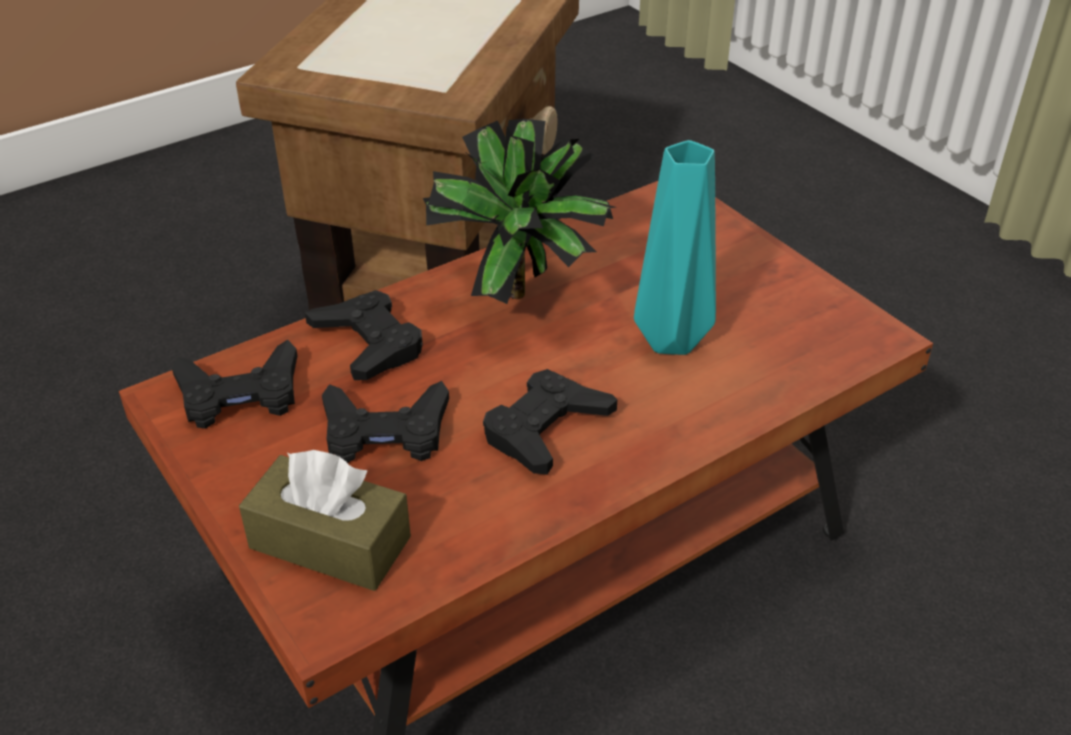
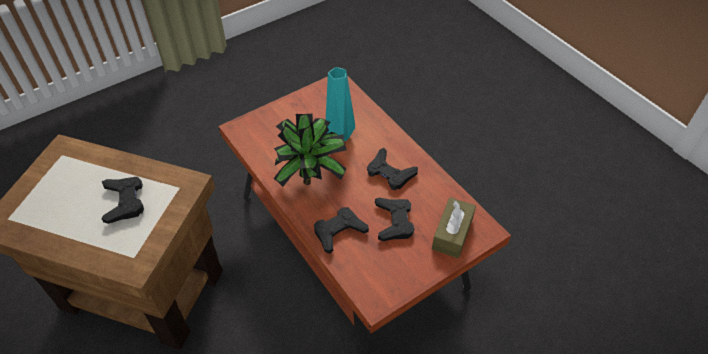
camera: 90 degrees left, 10 degrees up
black game controller [172,340,297,428] -> black game controller moved to [102,177,144,224]

